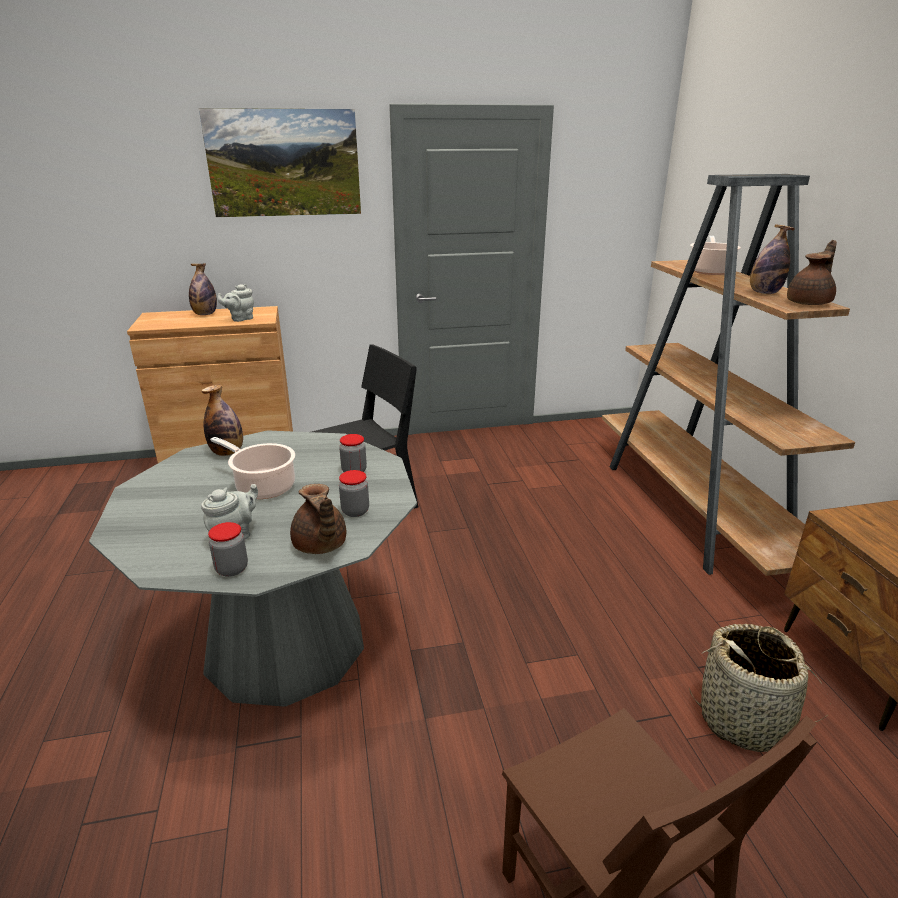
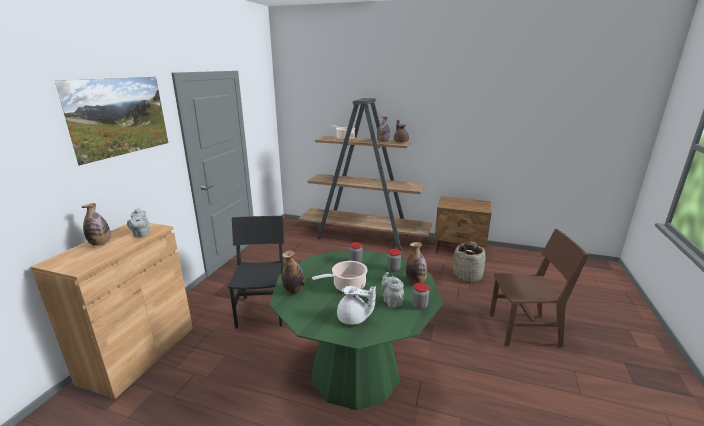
camera: 60 degrees left, 5 degrees down
grey dining table [89,430,417,707] -> green dining table [270,250,443,410]
brown teapot [290,484,346,554] -> bottle [406,242,428,284]
none -> white teapot [337,286,376,325]

